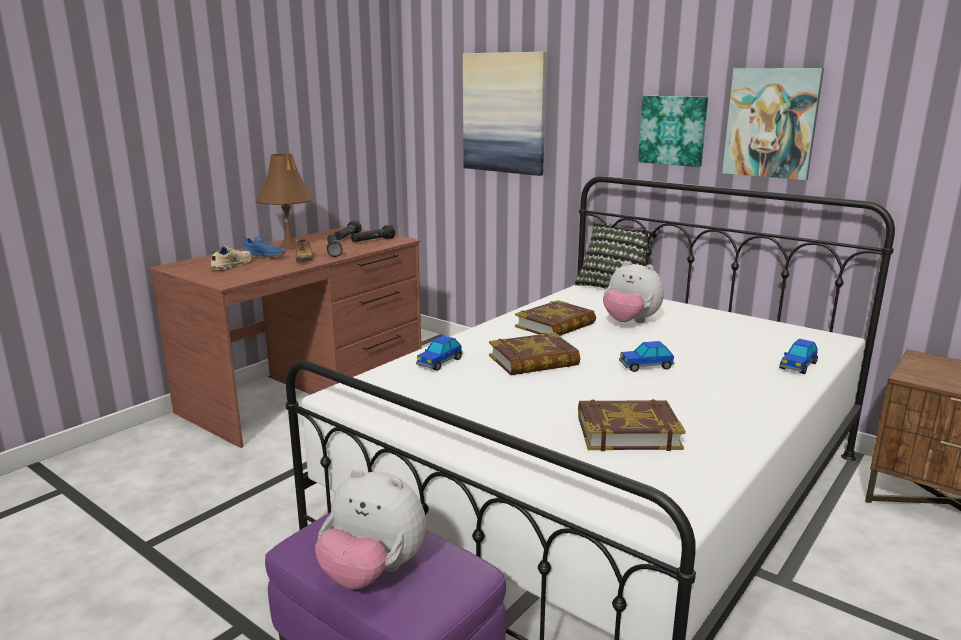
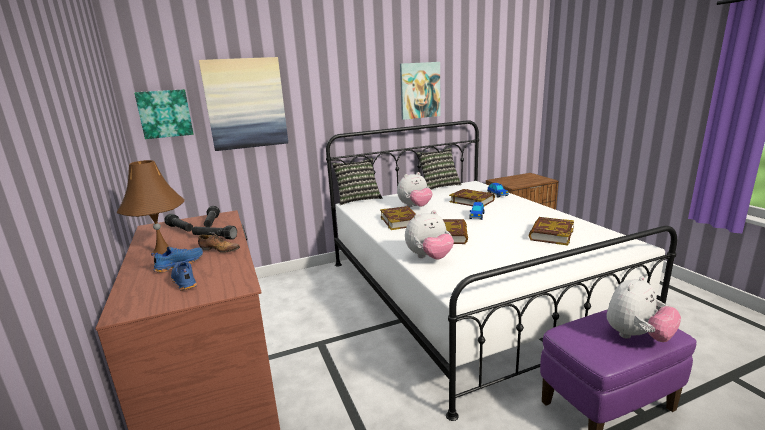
camera: 60 degrees left, 0 degrees up
beige shoe [210,246,251,271] -> blue shoe [171,261,197,291]
toy car [416,335,463,371] -> plush toy [405,210,454,260]
picture [638,96,708,167] -> picture moved to [134,89,194,139]
none -> pillow [417,148,462,190]
none -> book [449,189,495,206]

